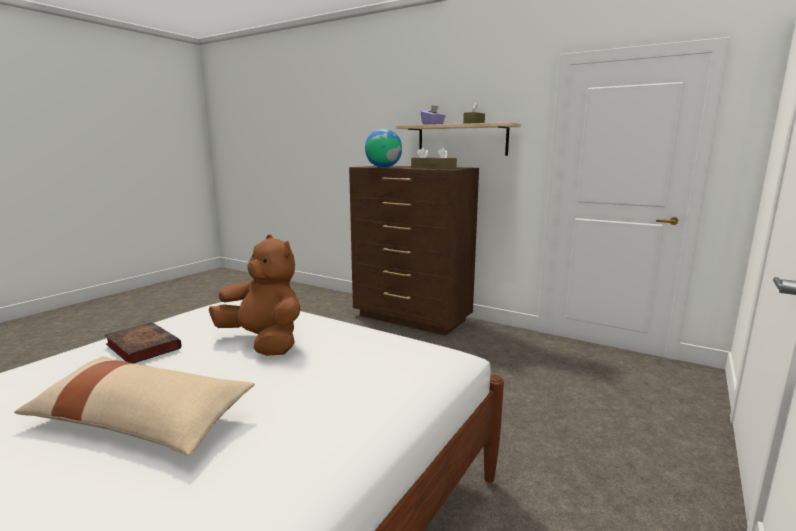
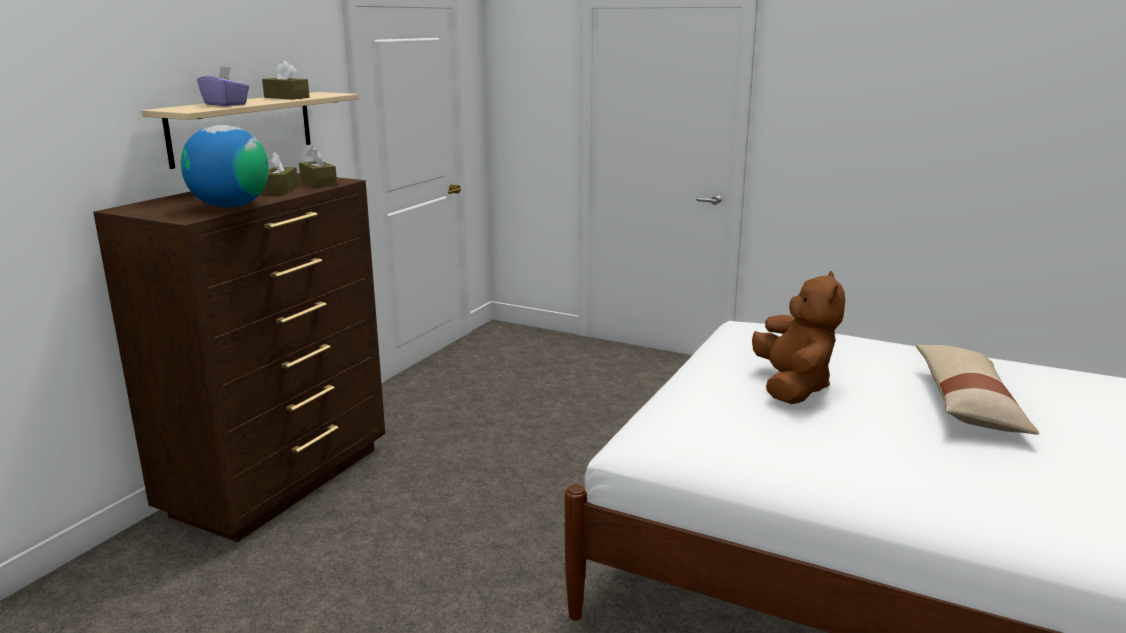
camera: 95 degrees left, 5 degrees up
book [105,322,182,363] -> none
brown plush toy [209,234,300,356] -> brown plush toy turned 150 degrees clockwise [752,271,845,404]

